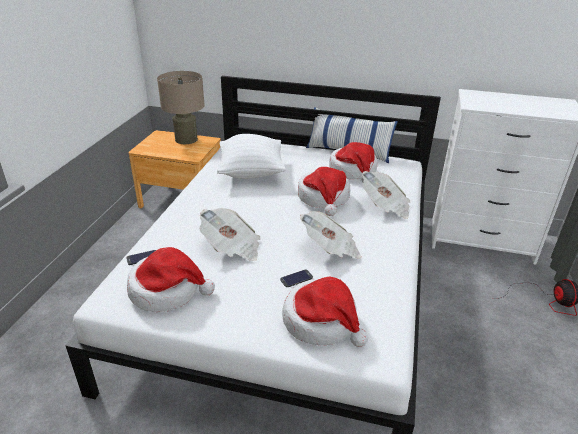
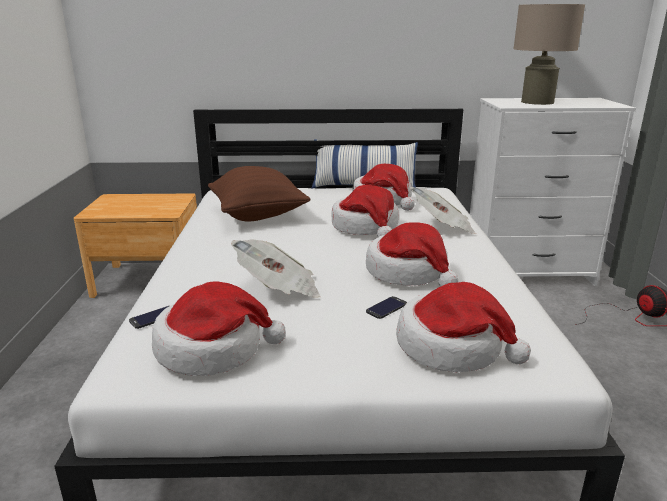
camera: 15 degrees left, 10 degrees down
beige table lamp [157,71,205,144] -> beige table lamp moved to [513,4,585,105]
white pillow [217,134,286,179] -> brown pillow [208,166,310,221]
newspaper [300,211,362,259] -> hat [366,222,458,287]

